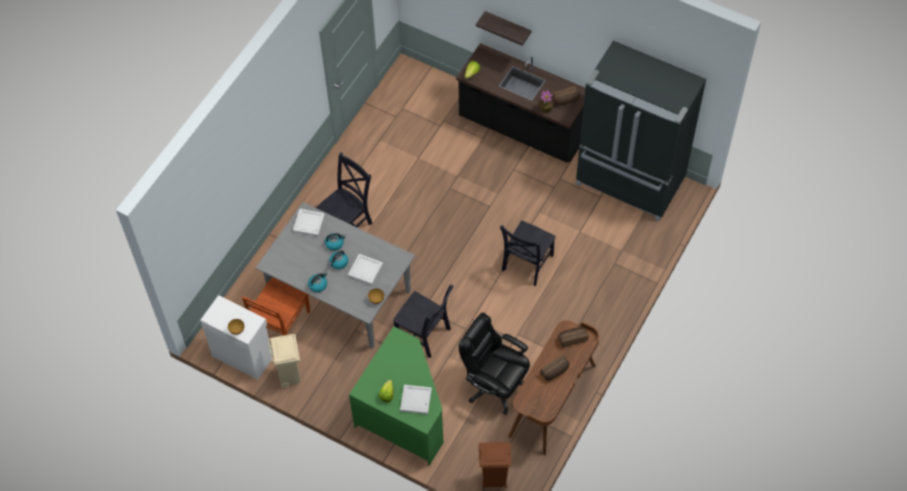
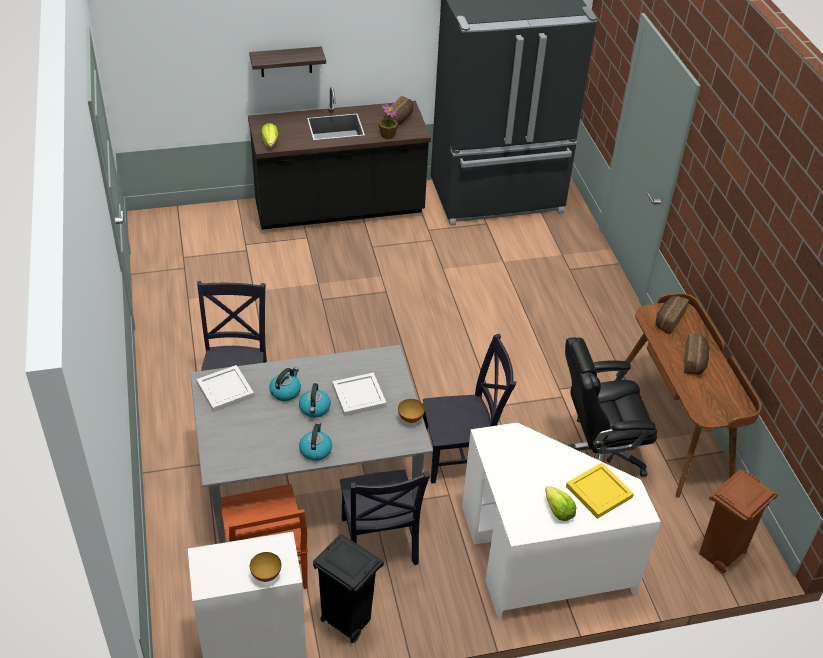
camera: 45 degrees left, 15 degrees down
beige trash can [268,334,301,388] -> black trash can [313,534,384,643]
green desk [349,326,443,466] -> white desk [462,423,661,621]
white tray [400,385,432,414] -> yellow tray [566,463,634,519]
black chair [500,220,556,286] -> black chair moved to [340,470,430,565]

